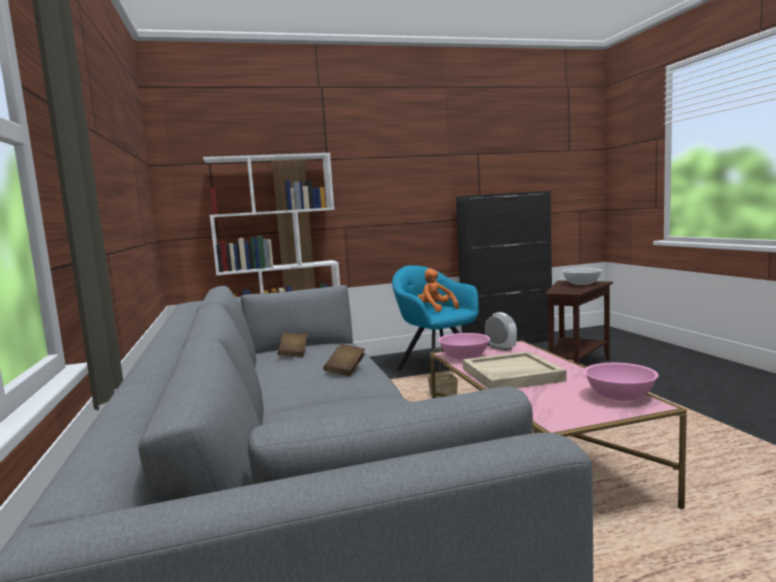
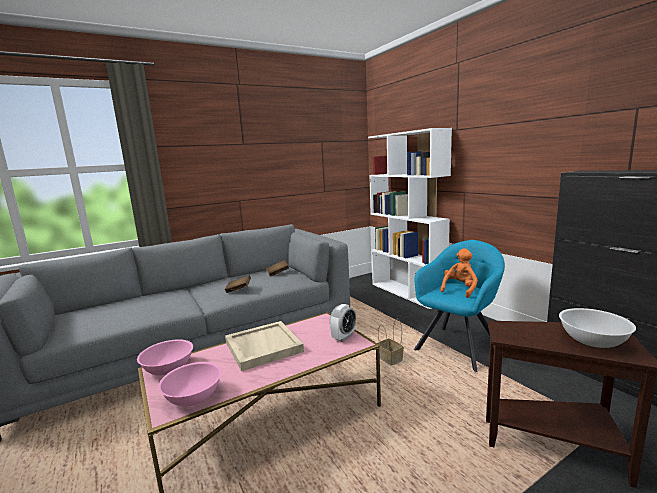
camera: 75 degrees right, 5 degrees up
pink bowl [438,333,490,360] -> pink bowl moved to [137,339,193,375]

